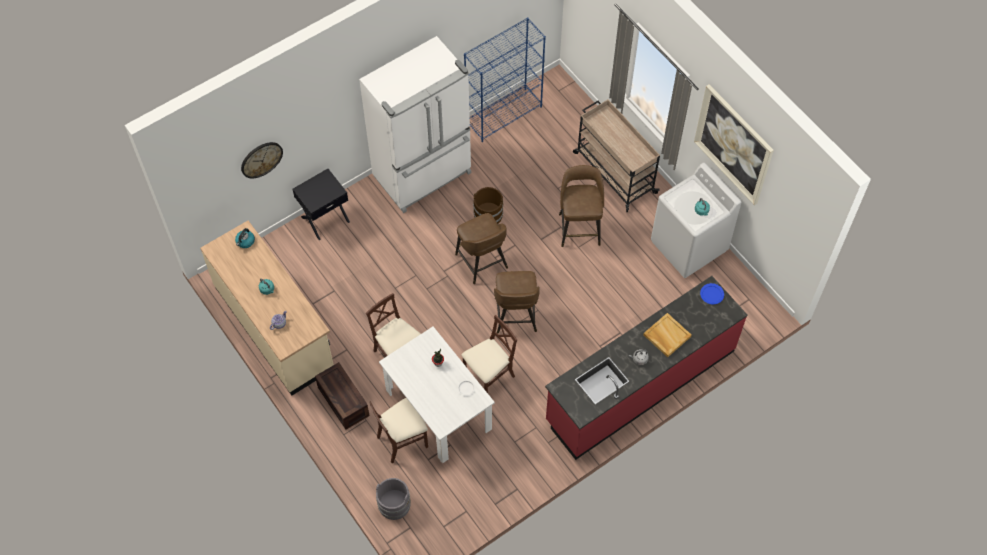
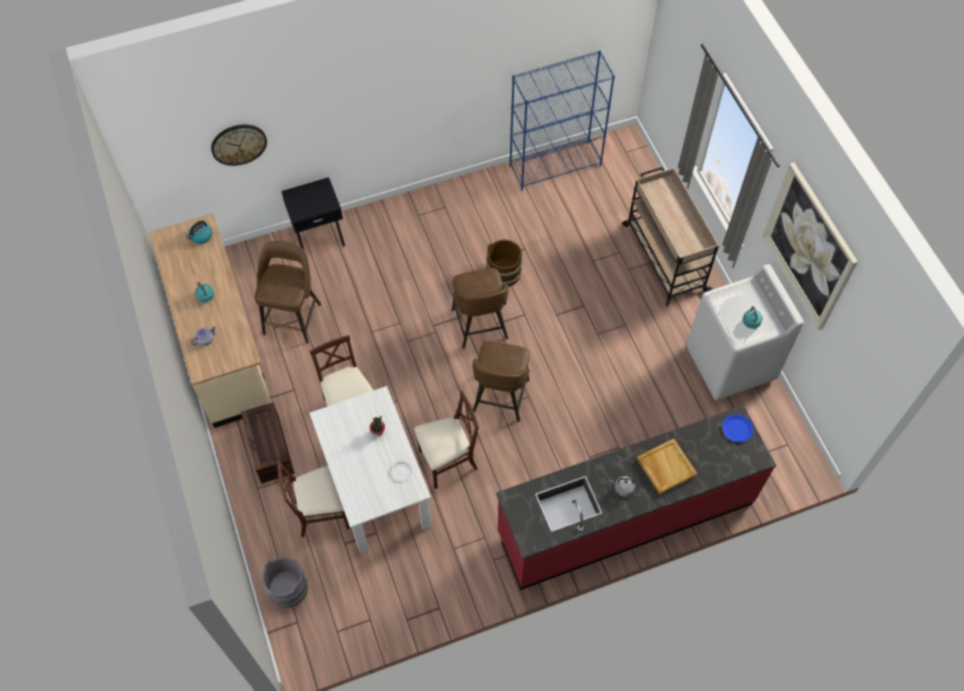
camera: 15 degrees right, 0 degrees up
white fridge [359,36,471,213] -> none
brown stool [559,165,604,247] -> brown stool moved to [255,241,321,344]

